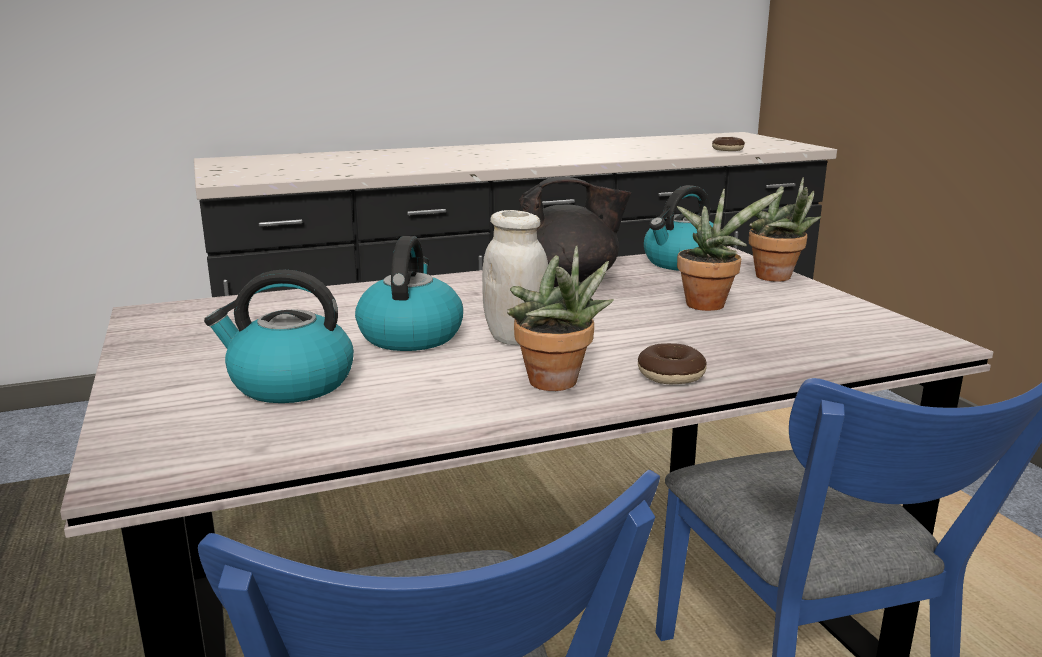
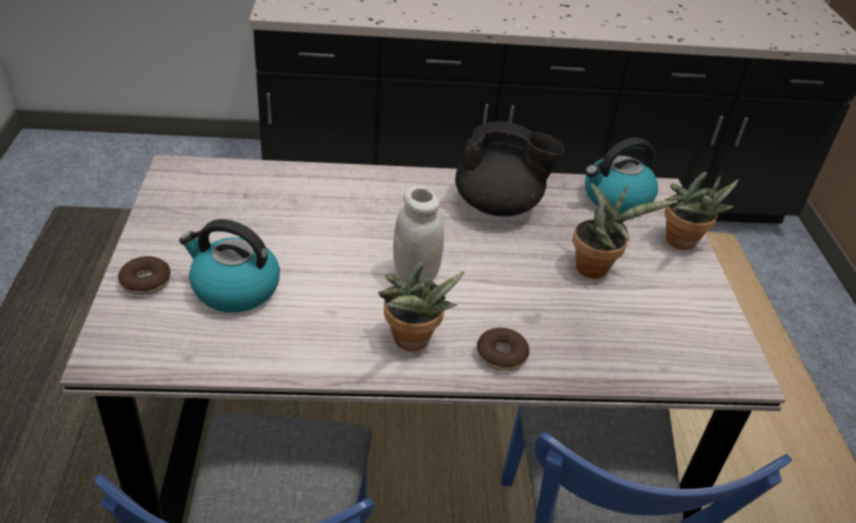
camera: 15 degrees right, 20 degrees up
kettle [355,236,463,351] -> none
donut [712,137,745,151] -> donut moved to [118,256,171,295]

